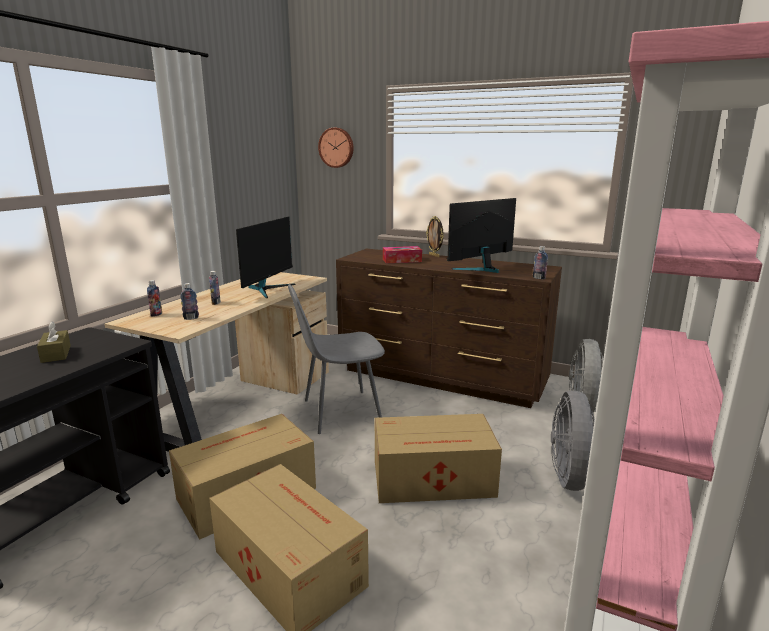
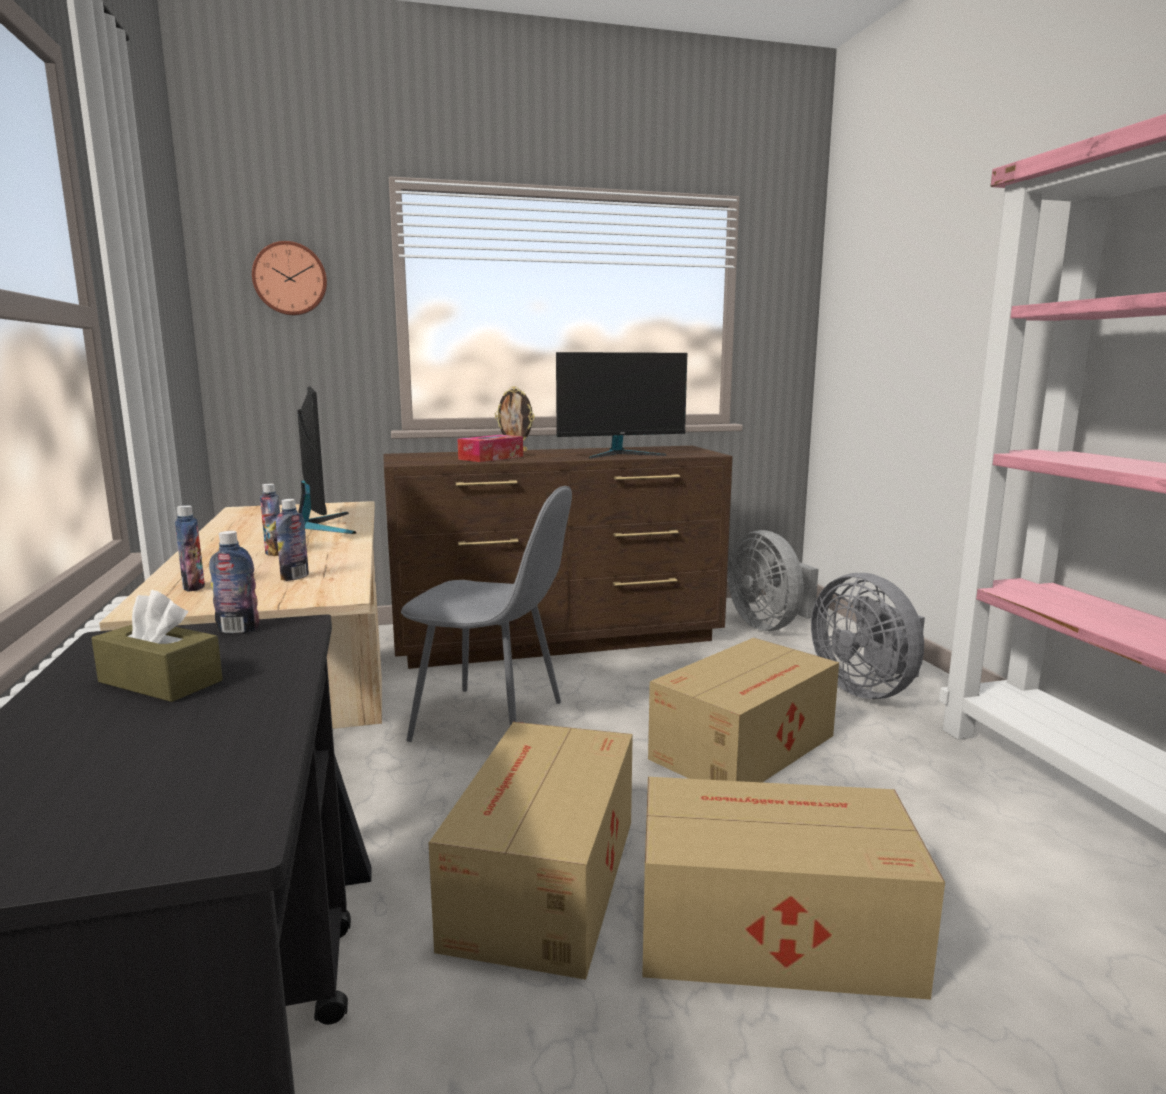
camera: 40 degrees left, 5 degrees down
grey chair [288,284,385,434] -> grey chair turned 105 degrees counterclockwise [401,486,572,742]
monitor [447,198,516,273] -> monitor turned 120 degrees counterclockwise [556,352,687,459]
bottle [533,246,548,279] -> bottle moved to [209,531,259,634]

